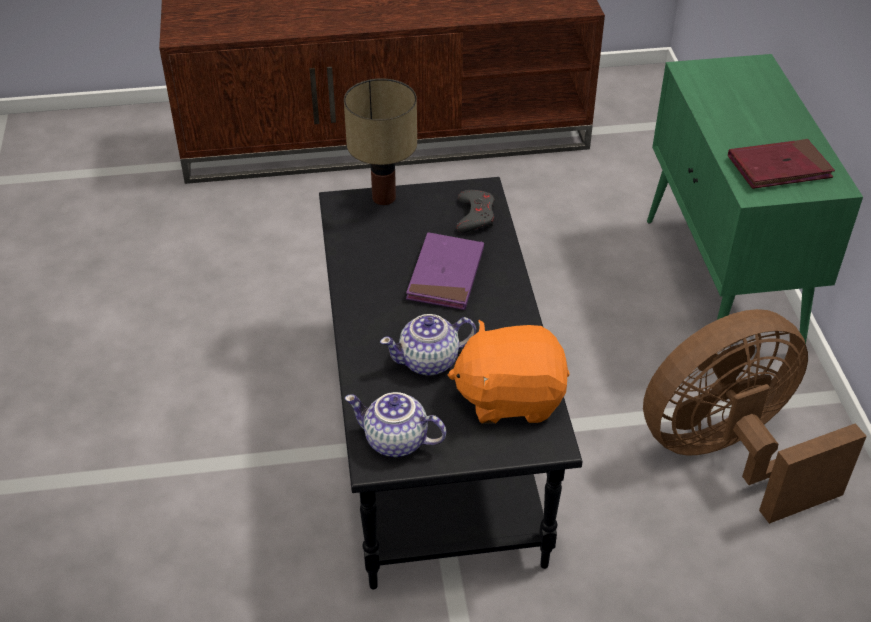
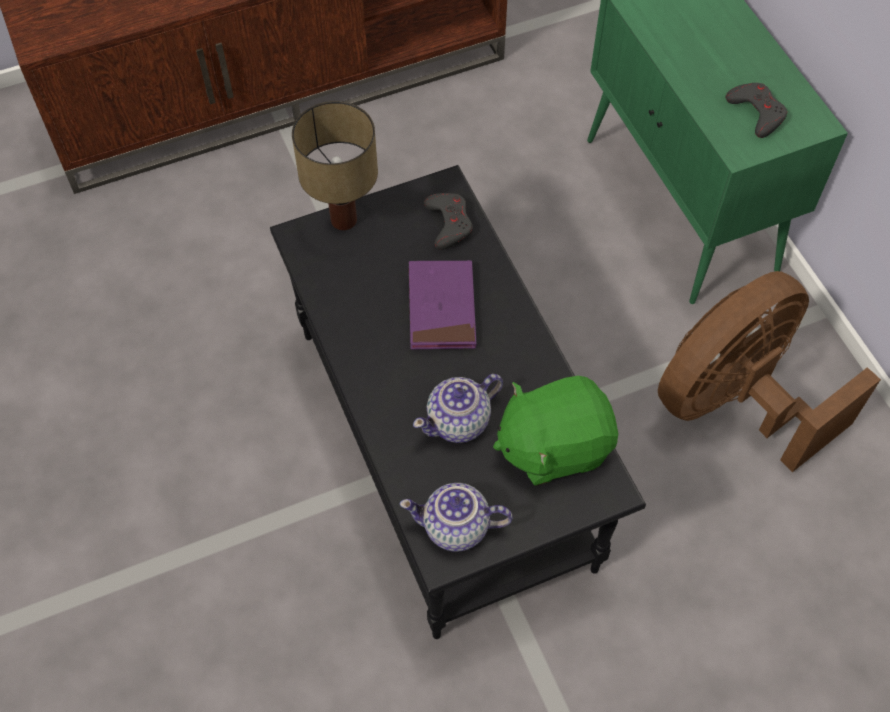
camera: 15 degrees left, 15 degrees up
orange plush toy [448,320,570,424] -> green plush toy [493,376,618,486]
red book [728,139,835,189] -> grey game controller [725,83,787,138]

